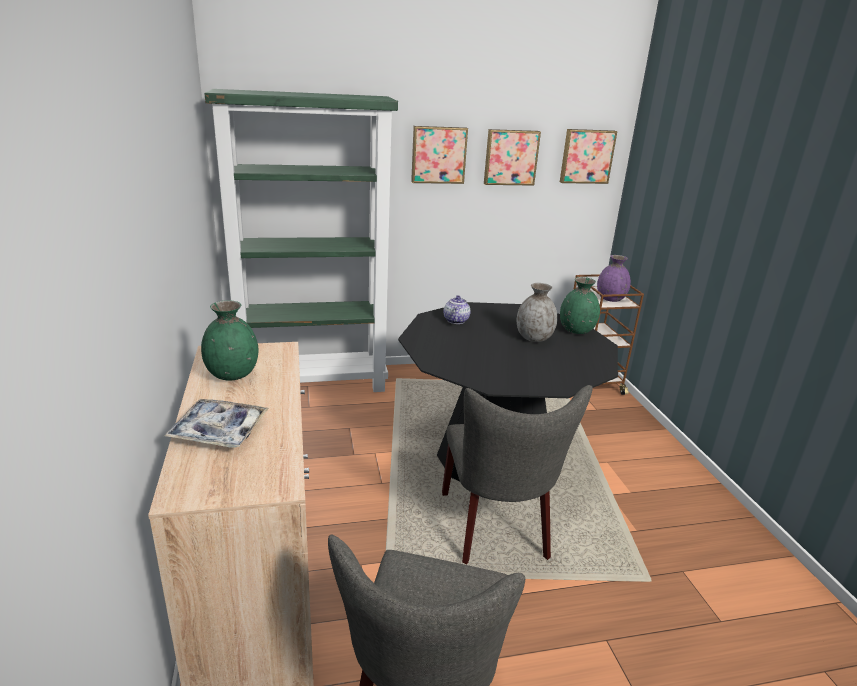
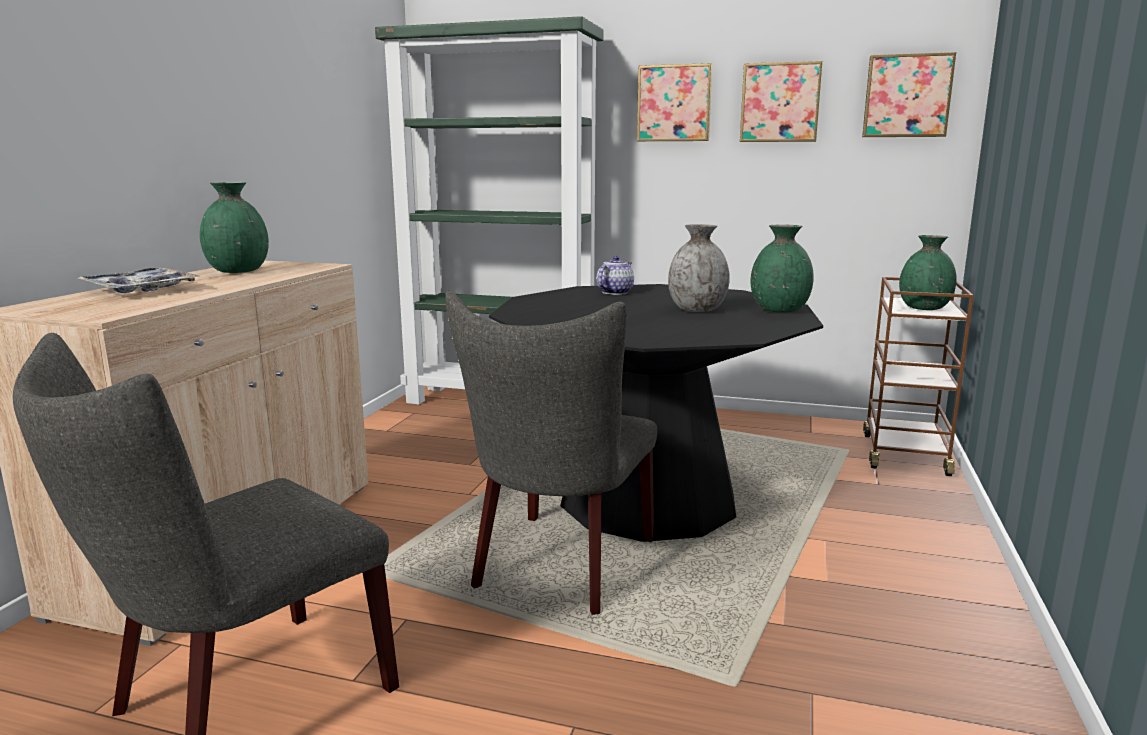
camera: 30 degrees right, 10 degrees down
purple vase [597,255,631,302] -> green vase [899,235,957,310]

